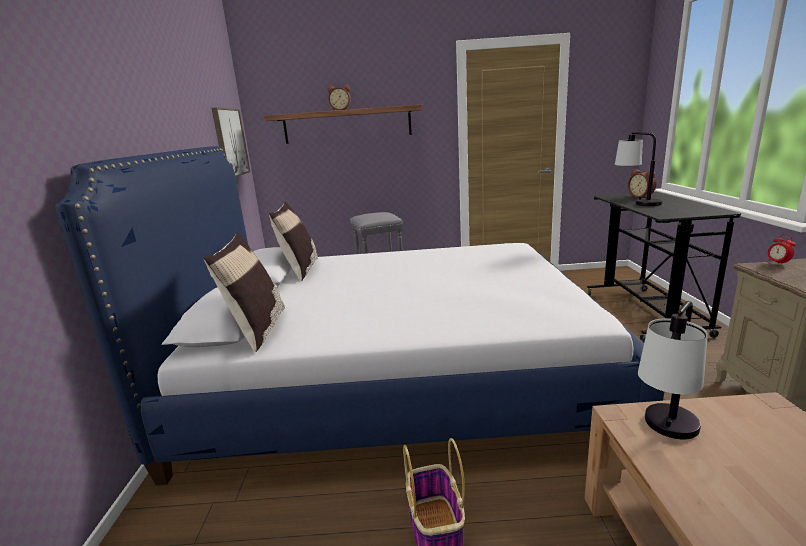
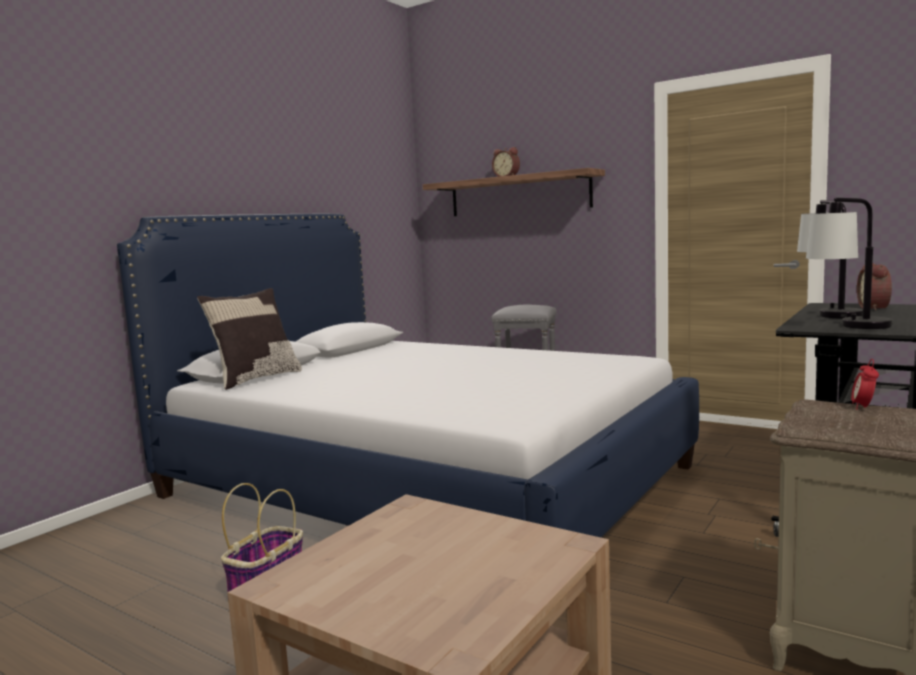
camera: 35 degrees right, 10 degrees down
picture [212,107,250,177] -> none
pillow [269,202,318,281] -> none
table lamp [638,301,708,440] -> table lamp moved to [806,198,893,329]

